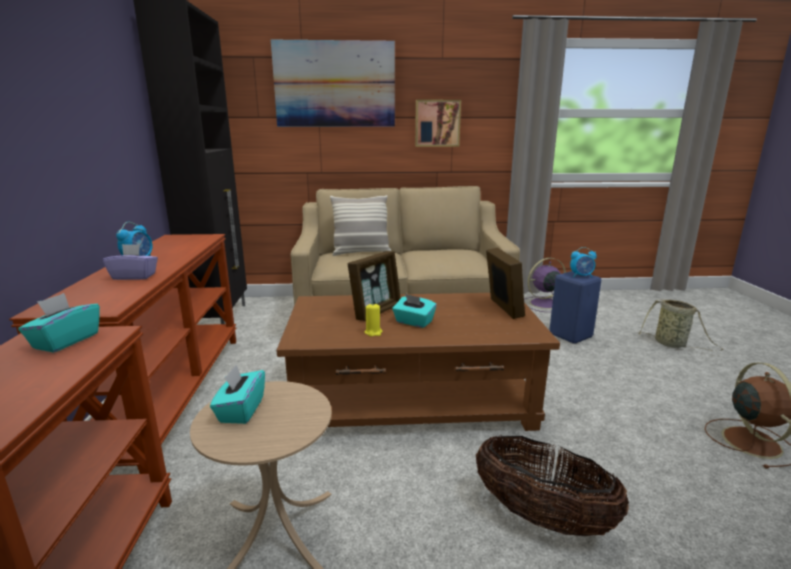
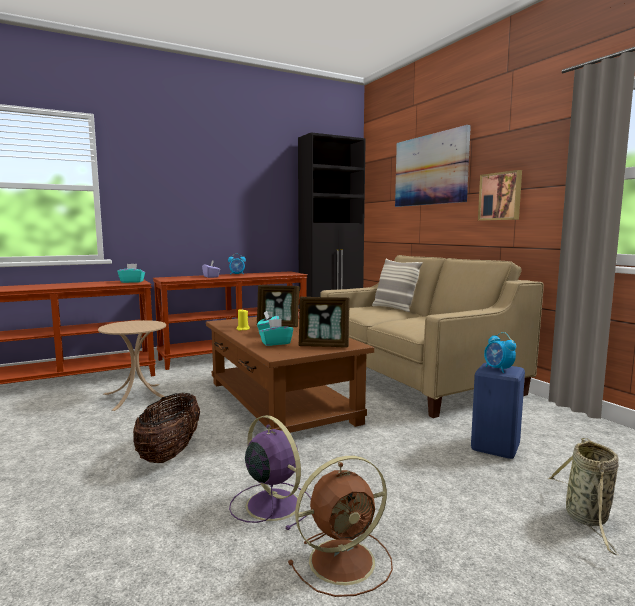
camera: 65 degrees right, 10 degrees down
turquoise tissue box [210,365,265,424] -> turquoise tissue box moved to [259,319,293,346]
picture frame [486,248,525,319] -> picture frame turned 45 degrees clockwise [299,297,350,348]
purple fan [525,258,566,312] -> purple fan moved to [229,415,311,530]

